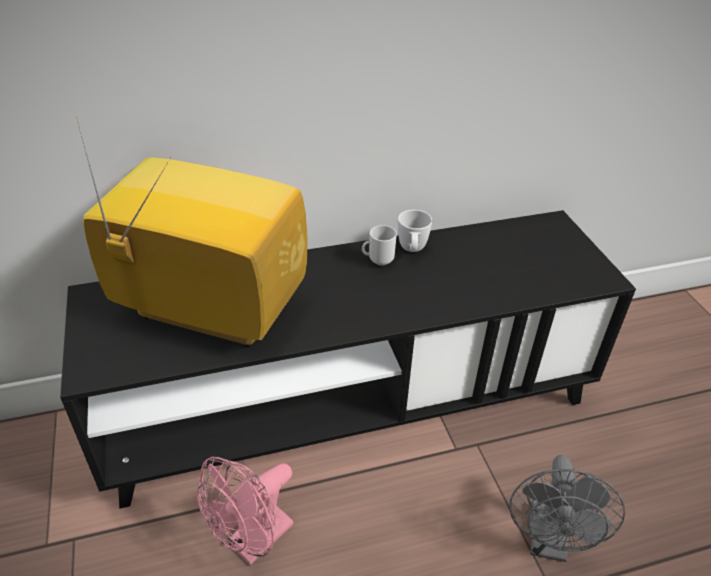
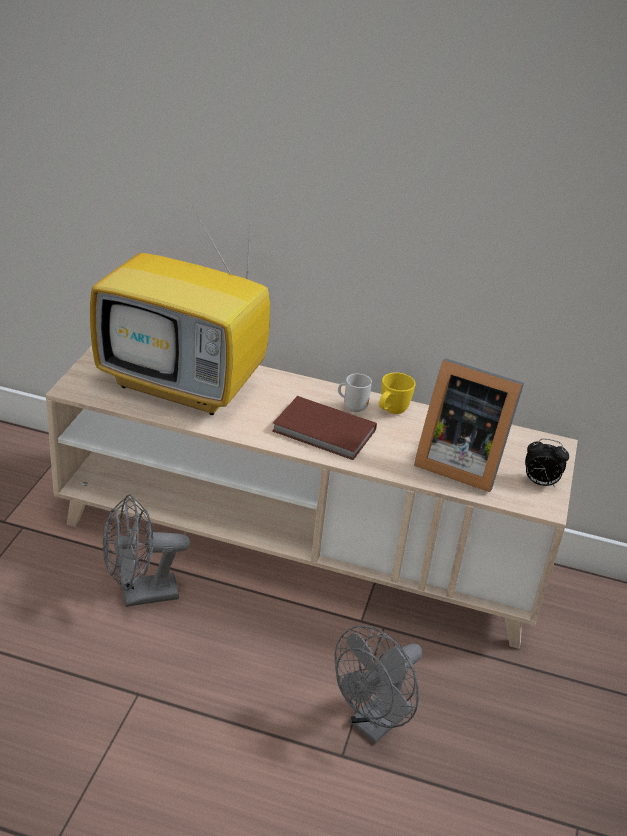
camera: 30 degrees right, 5 degrees down
black tv stand [60,210,636,509] -> beige tv stand [46,346,578,649]
television [76,117,308,347] -> television turned 150 degrees clockwise [90,195,270,415]
pink fan [197,457,293,565] -> grey fan [103,494,190,607]
white mug [398,210,432,252] -> yellow mug [379,372,416,414]
none -> brown book [272,396,377,460]
none -> picture frame [414,358,524,492]
none -> alarm clock [525,439,569,487]

